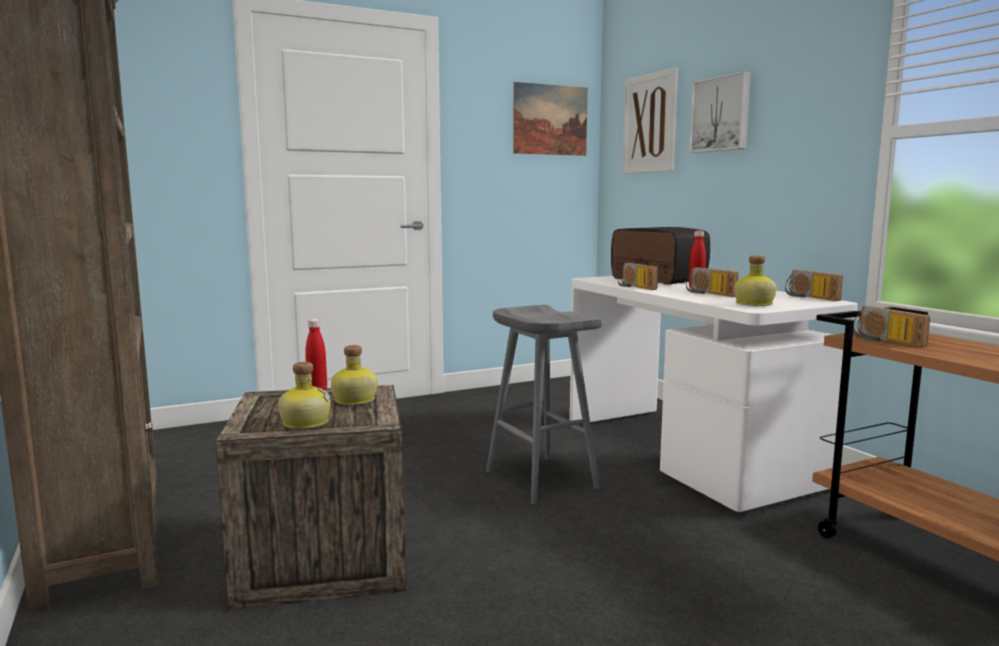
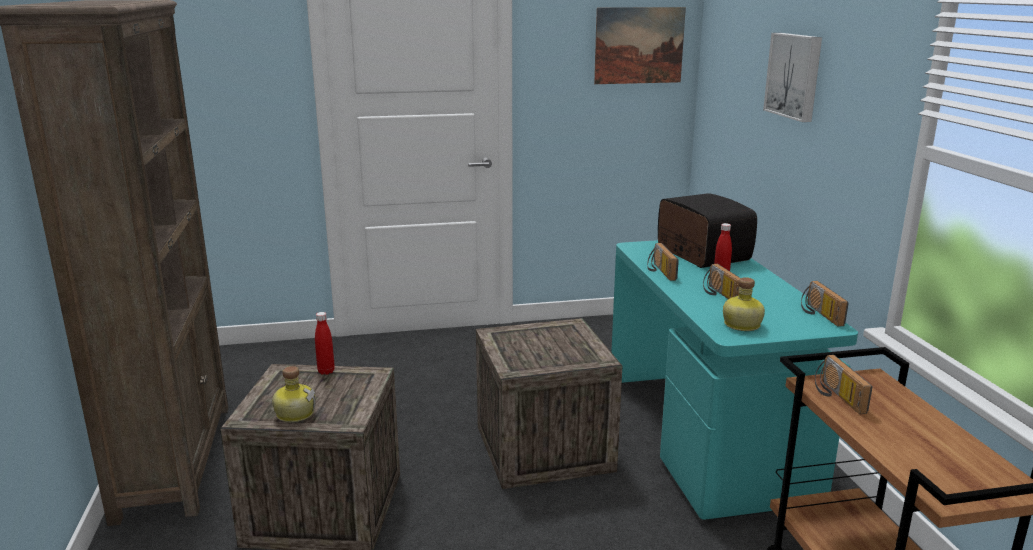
camera: 15 degrees right, 10 degrees up
bottle [331,345,377,405] -> none
grey stool [486,305,603,504] -> crate [476,318,622,489]
white desk [570,276,857,516] -> turquoise desk [611,240,858,523]
picture [622,67,678,174] -> none

